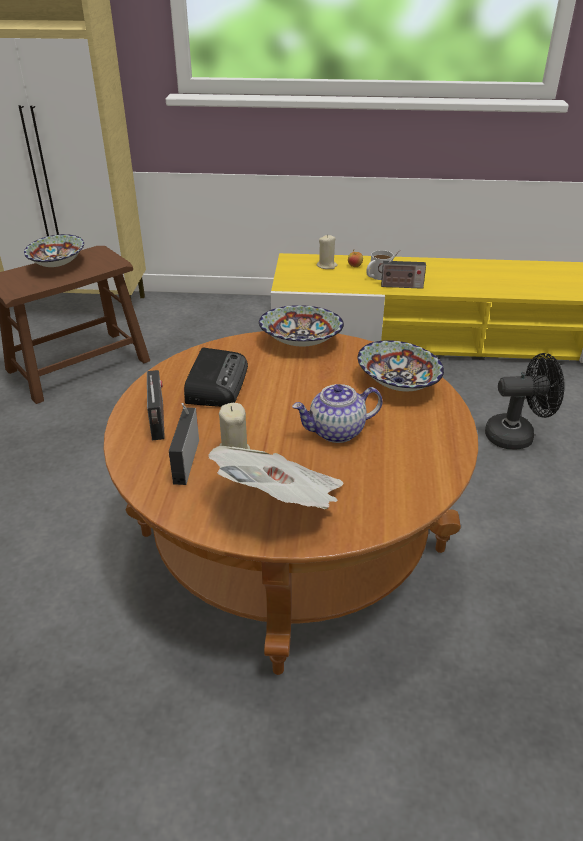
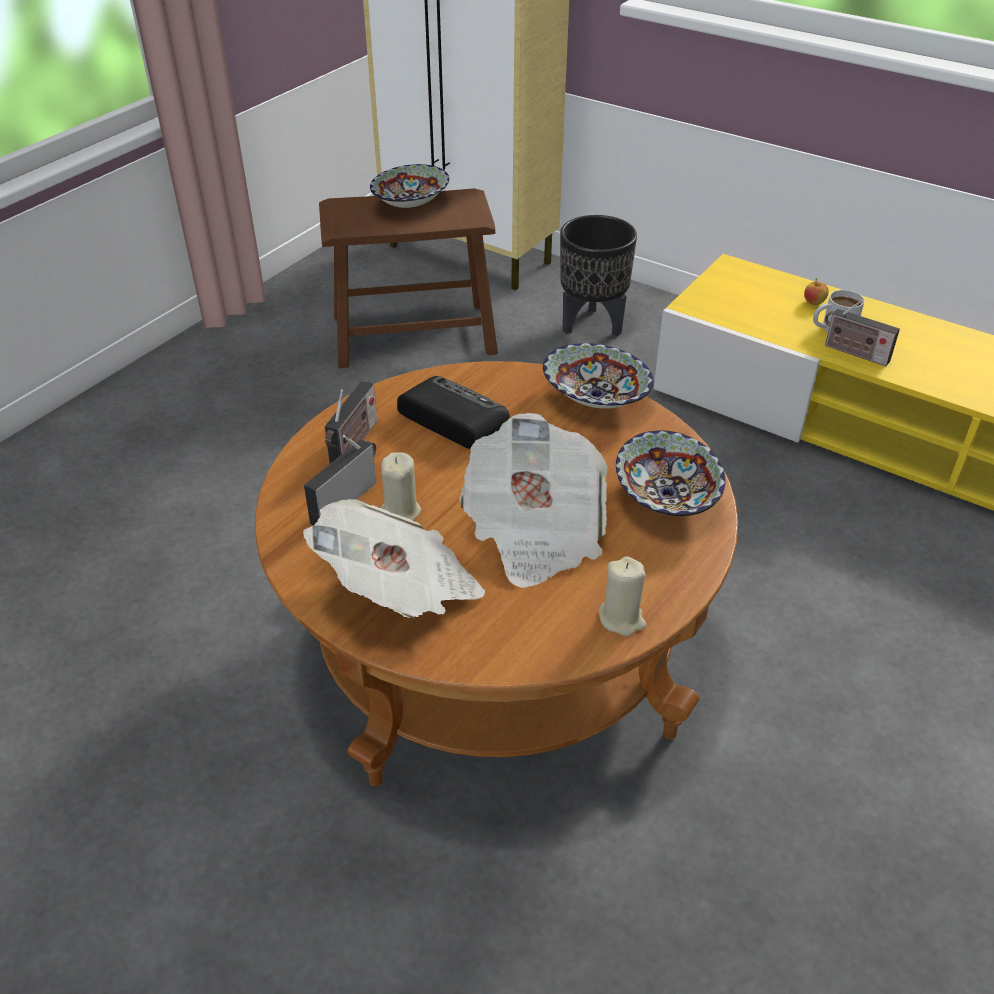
camera: 30 degrees right, 5 degrees up
radio [184,348,248,407] -> radio turned 90 degrees counterclockwise [397,376,510,449]
teapot [292,384,383,443] -> newspaper [460,413,607,588]
beige candle [317,235,338,269] -> beige candle moved to [599,557,646,636]
black fan [485,353,565,450] -> none
none -> black planter [560,215,637,336]

